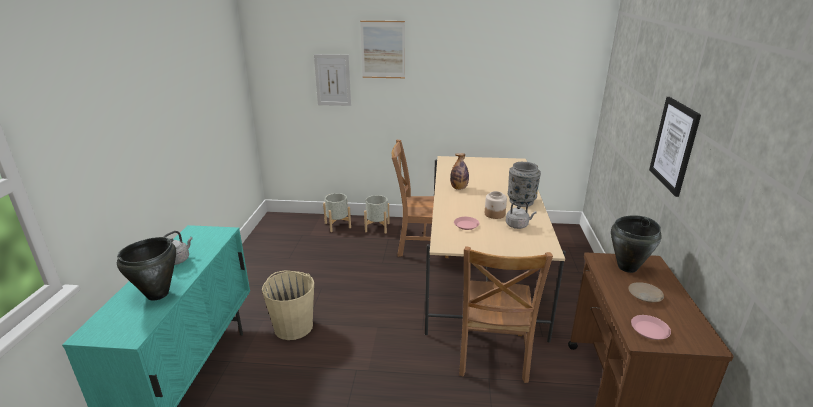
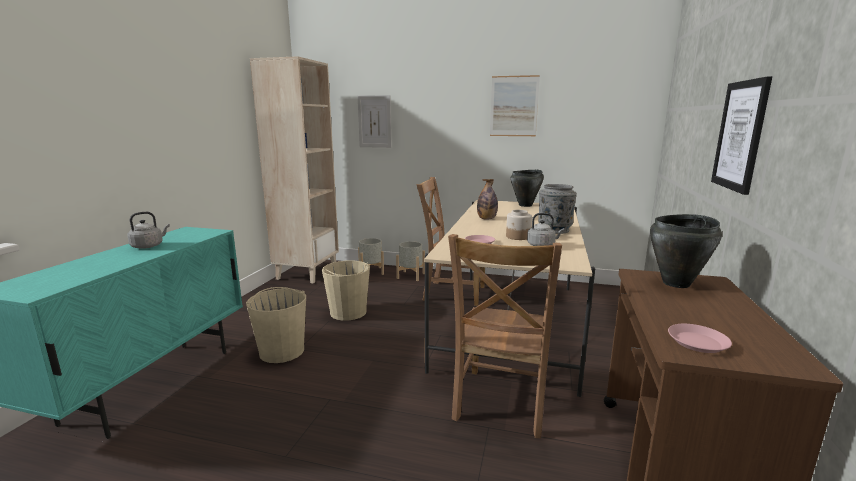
camera: 10 degrees right, 10 degrees down
black cooking pot [117,237,176,301] -> black cooking pot moved to [511,170,544,207]
picture [360,21,405,78] -> picture moved to [490,75,540,136]
beige plate [628,282,664,302] -> none
none -> beige bookcase [250,56,339,283]
none -> beige bucket [322,260,370,321]

